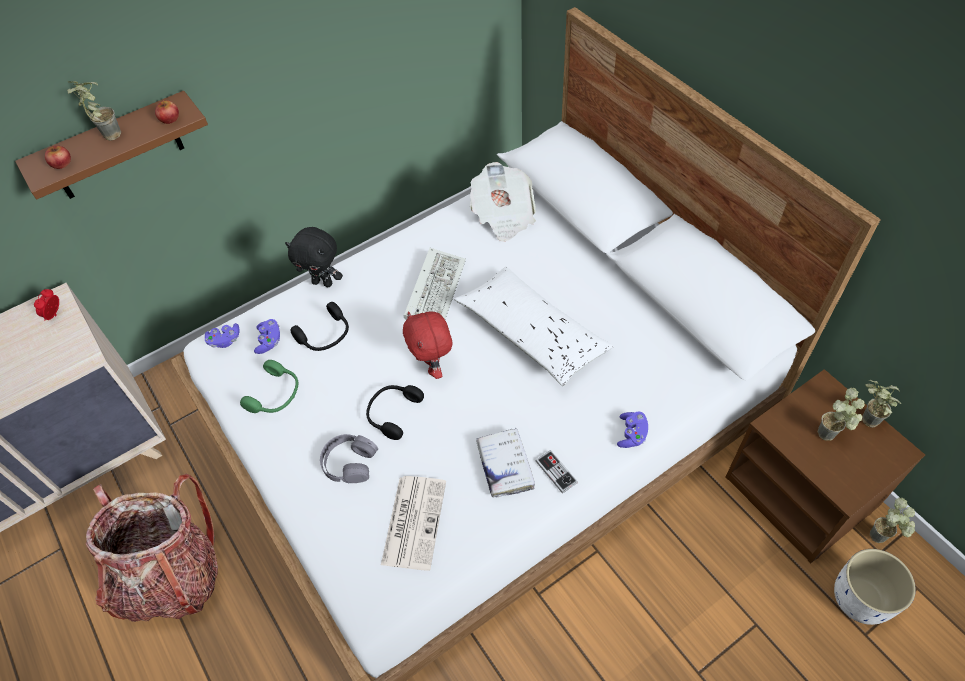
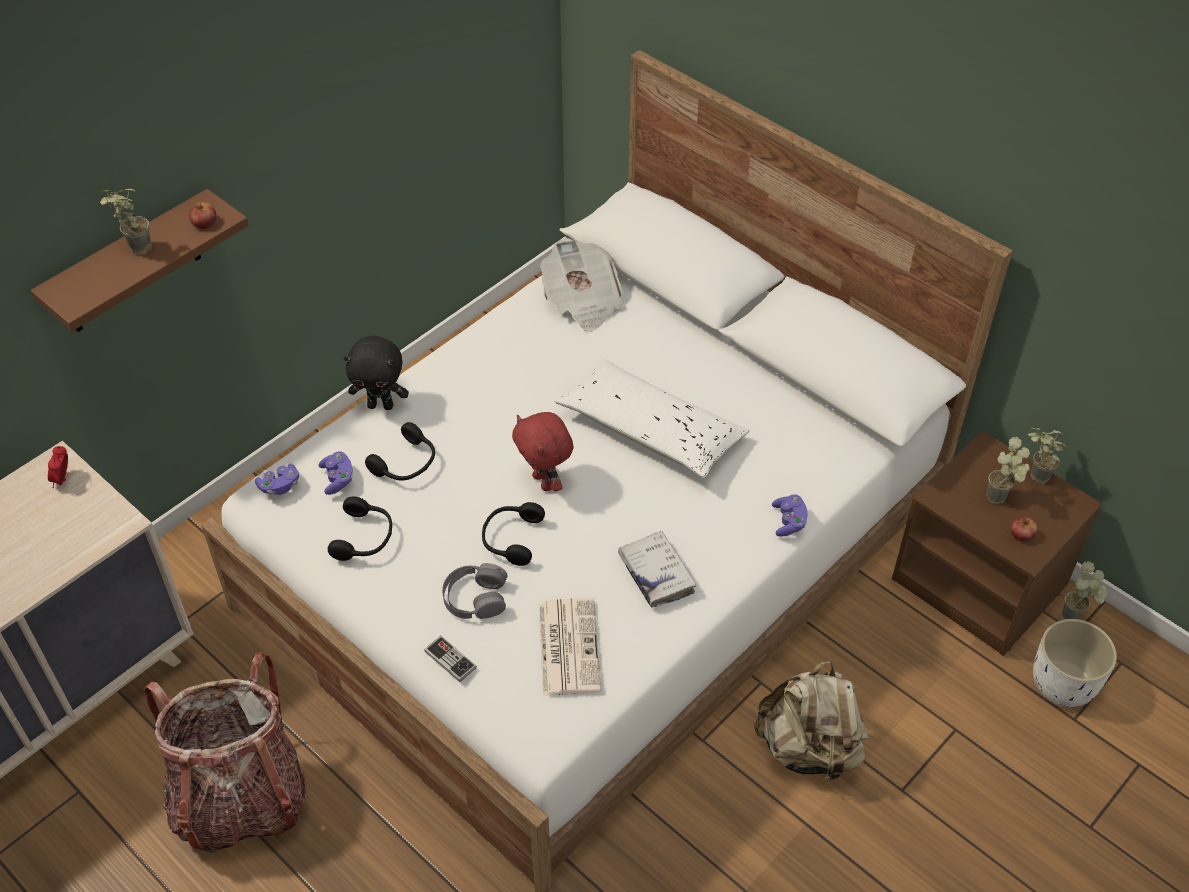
camera: 15 degrees left, 5 degrees down
apple [45,145,71,169] -> apple moved to [1011,517,1037,542]
green headphones [240,360,298,413] -> black headphones [328,496,392,561]
keyboard [404,248,466,320] -> none
game controller [535,450,578,494] -> game controller moved to [424,636,477,682]
none -> beige backpack [754,661,869,784]

